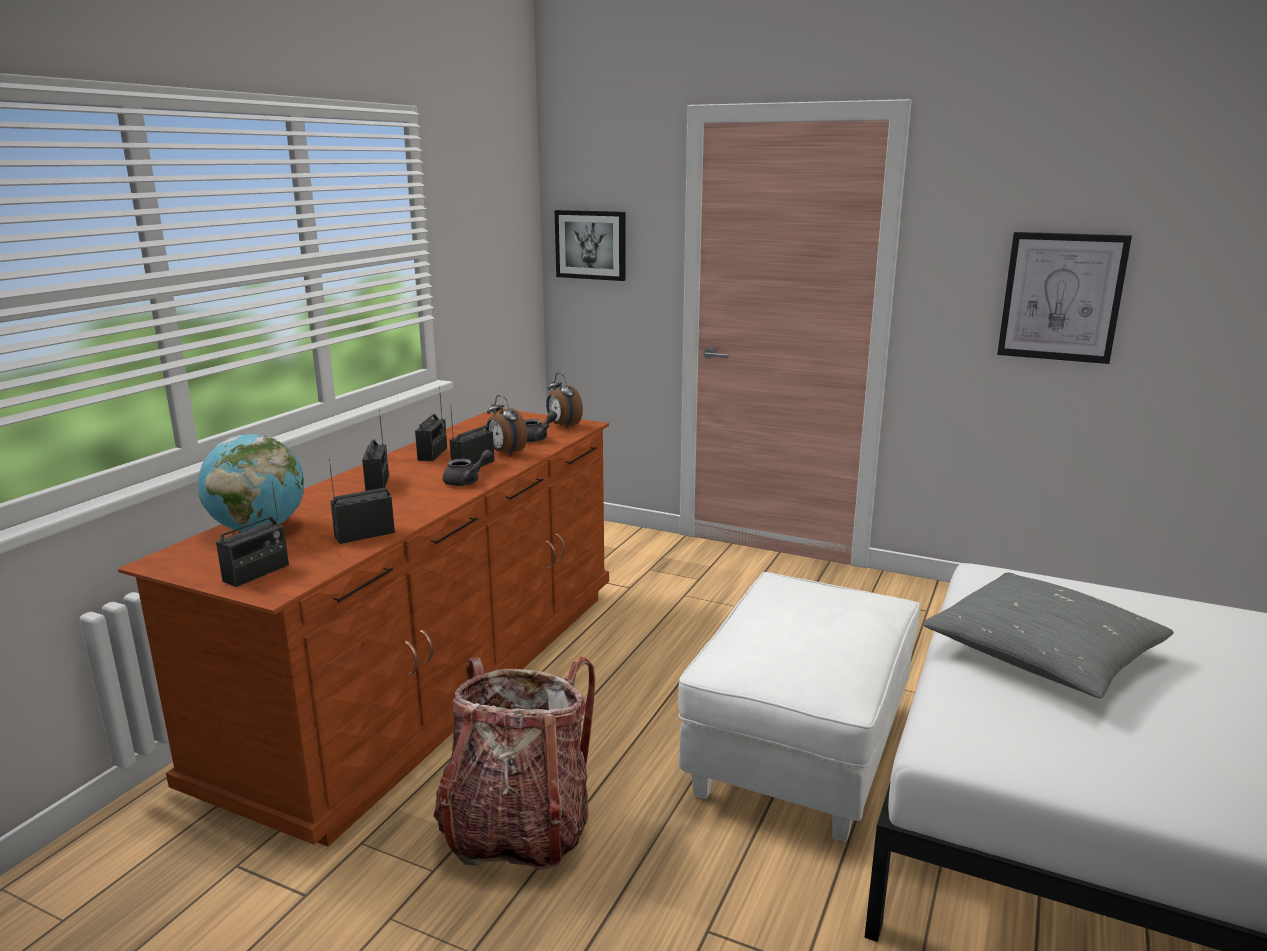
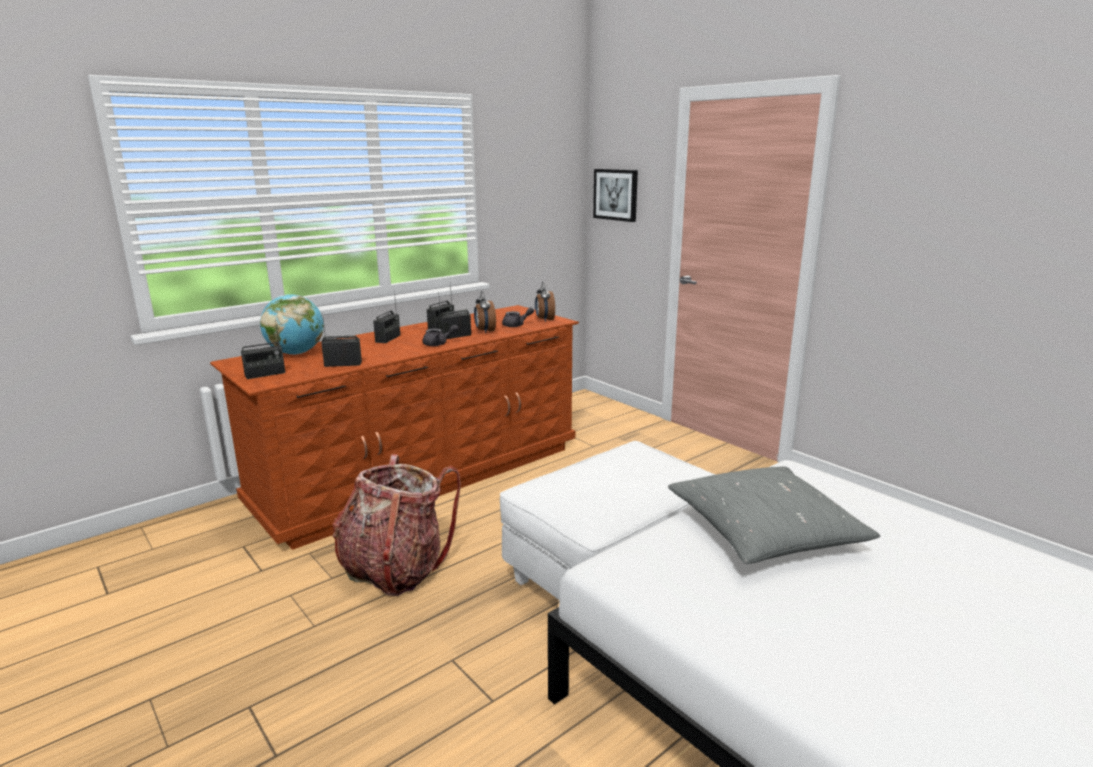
camera: 25 degrees right, 0 degrees up
picture [997,232,1132,364] -> none

